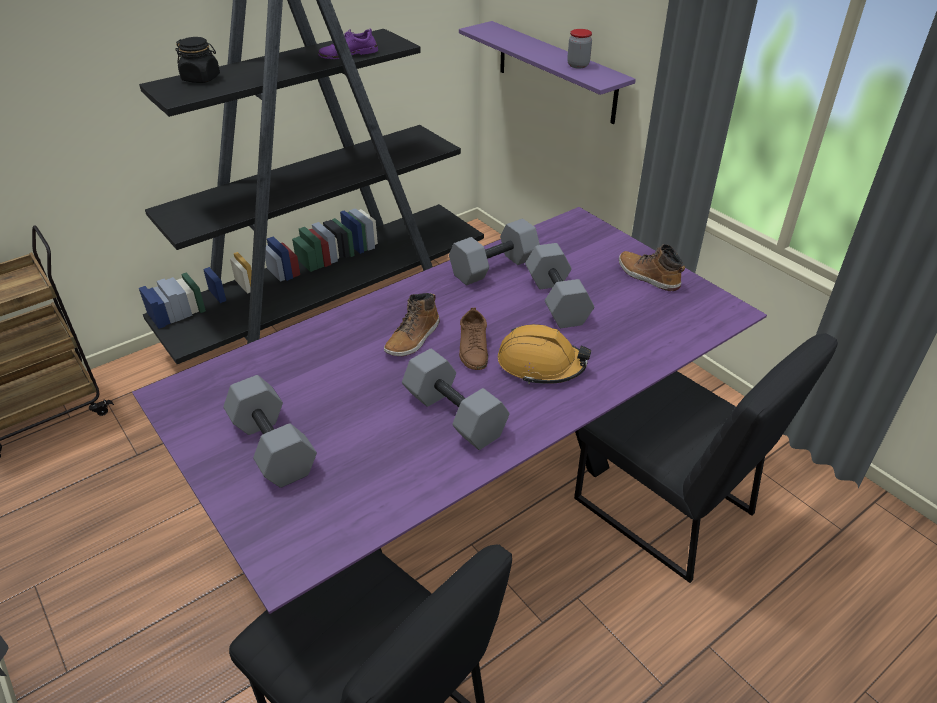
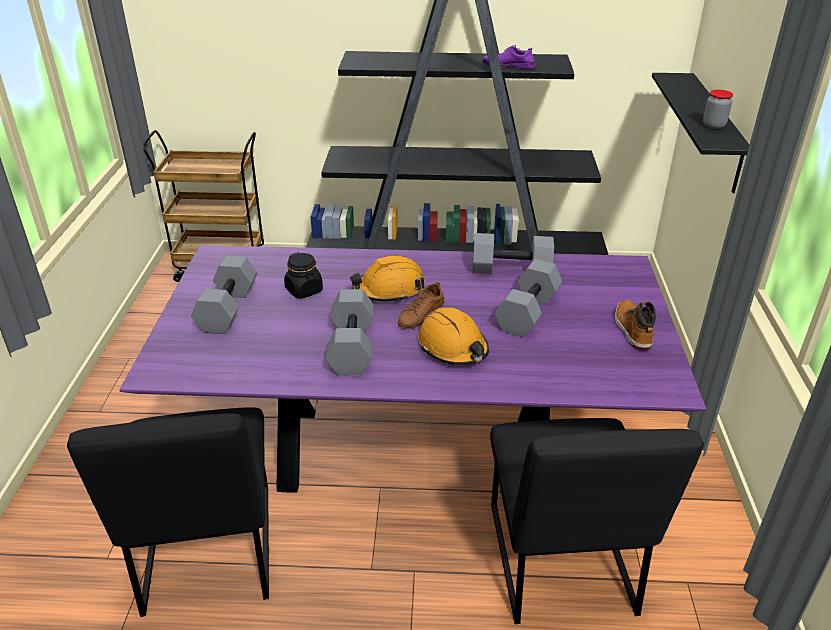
camera: 40 degrees right, 5 degrees down
black jar [176,37,220,83] -> black jar moved to [284,252,323,299]
boot [384,293,440,356] -> orange hard hat [350,255,425,302]
purple shelf [459,21,636,124] -> black shelf [652,73,749,193]

